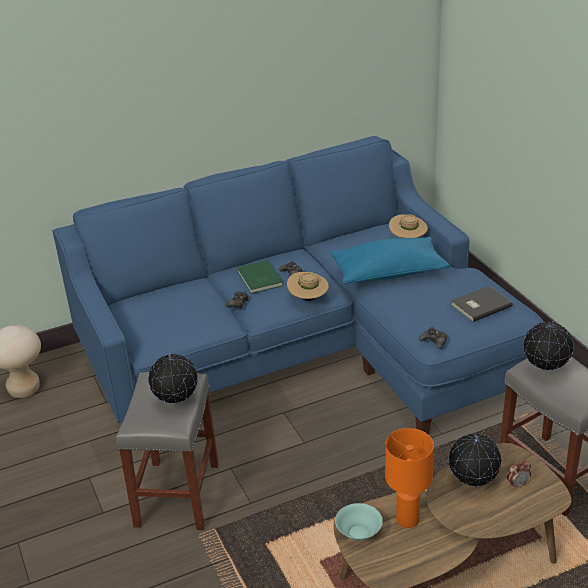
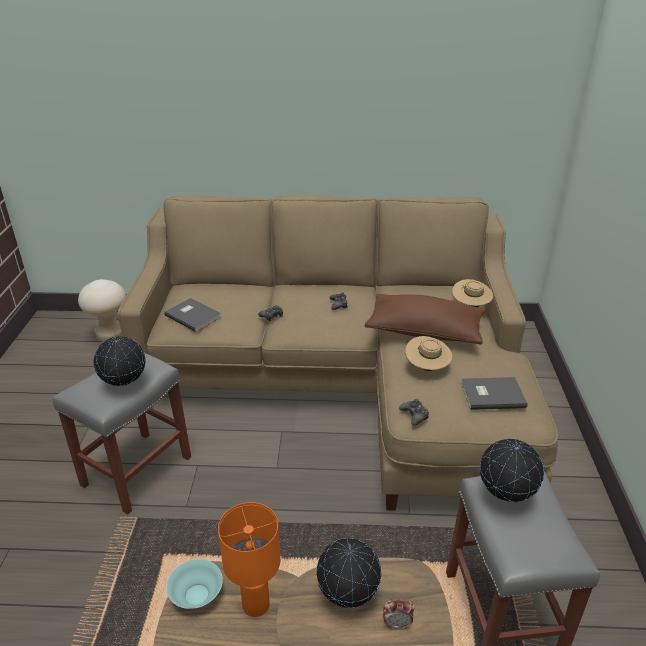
camera: 25 degrees right, 0 degrees up
blue sofa [52,136,544,435] -> beige sofa [118,195,558,511]
green book [237,260,283,294] -> none
beige hat [287,272,329,301] -> beige hat moved to [405,336,452,371]
blue pillow [330,237,449,284] -> brown pillow [364,294,486,345]
none -> grey book [164,298,221,332]

